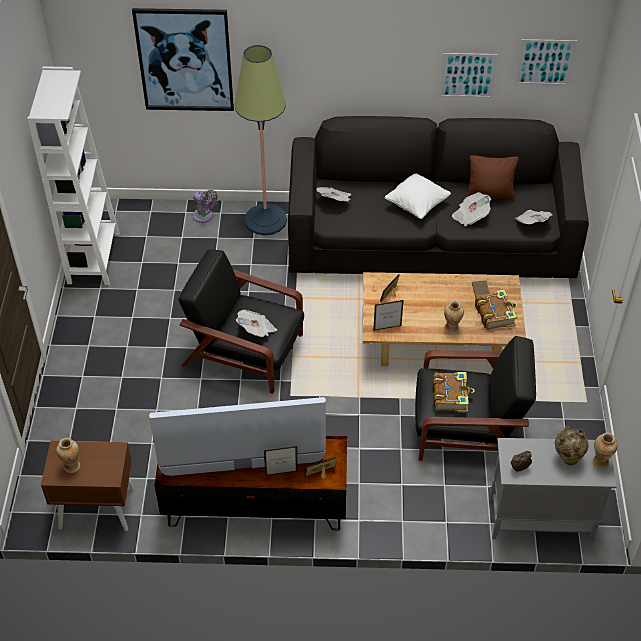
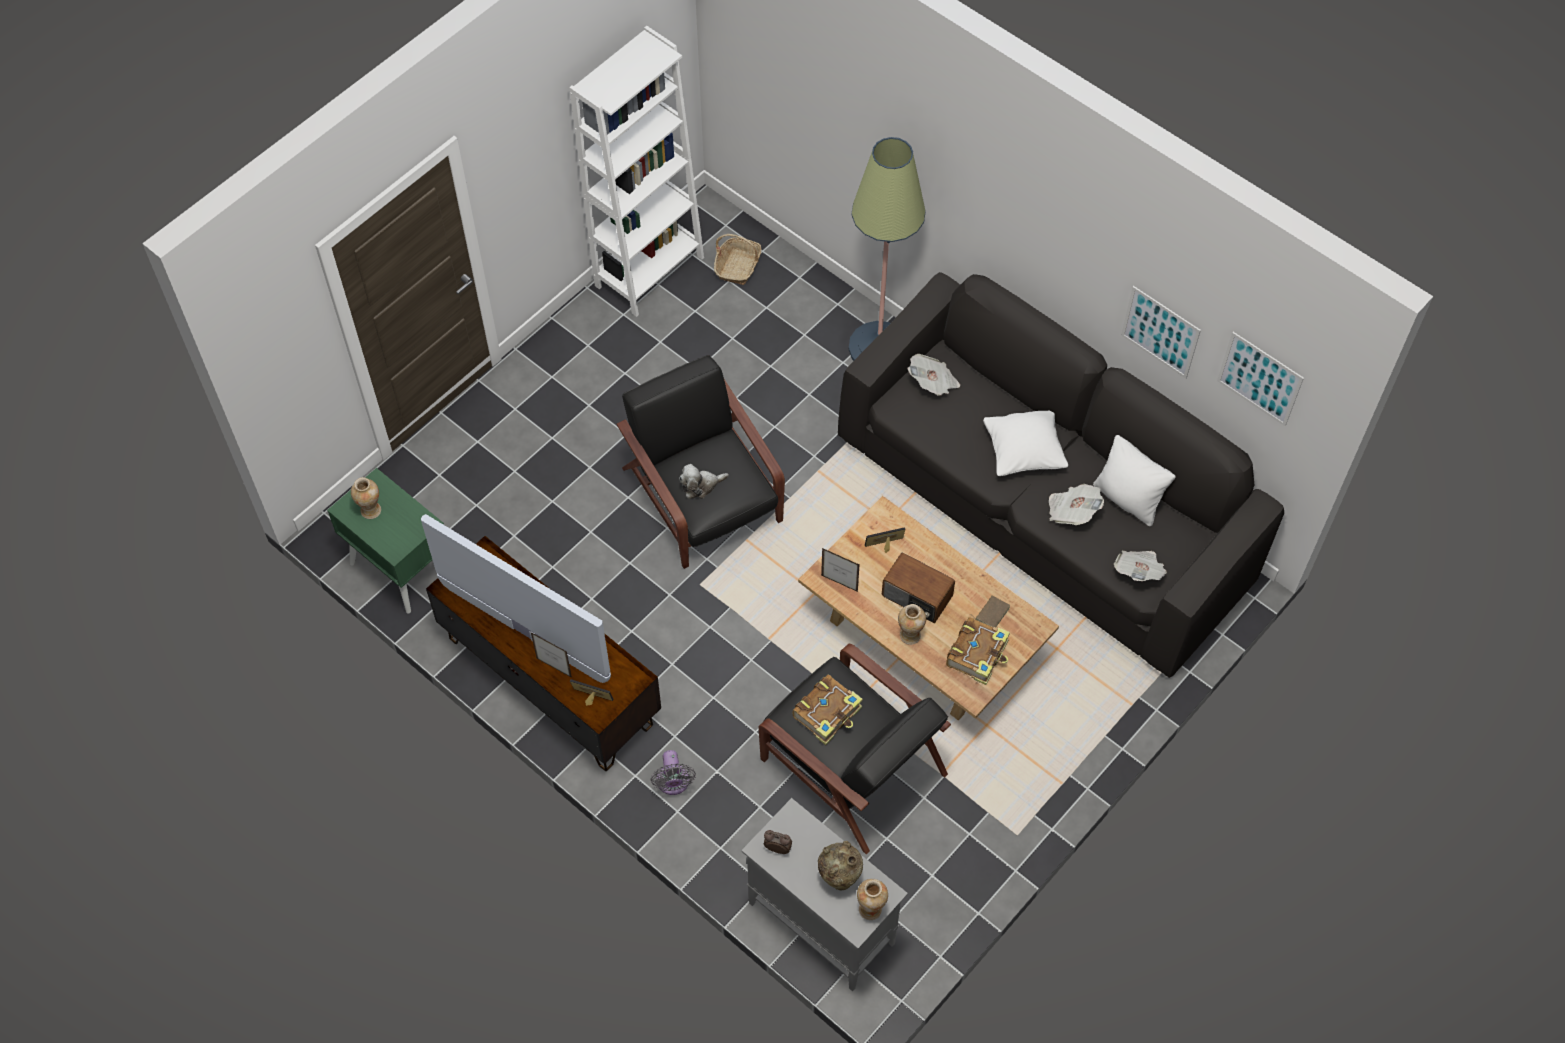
camera: 40 degrees right, 10 degrees up
brown nightstand [41,441,135,531] -> green nightstand [327,468,444,614]
picture [132,8,234,111] -> none
grey fan [193,190,218,223] -> grey fan moved to [650,750,696,795]
newspaper [236,310,277,337] -> plush toy [679,464,729,499]
brown pillow [466,155,519,201] -> white pillow [1093,435,1176,527]
none -> basket [714,234,761,285]
none -> radio [882,553,955,623]

